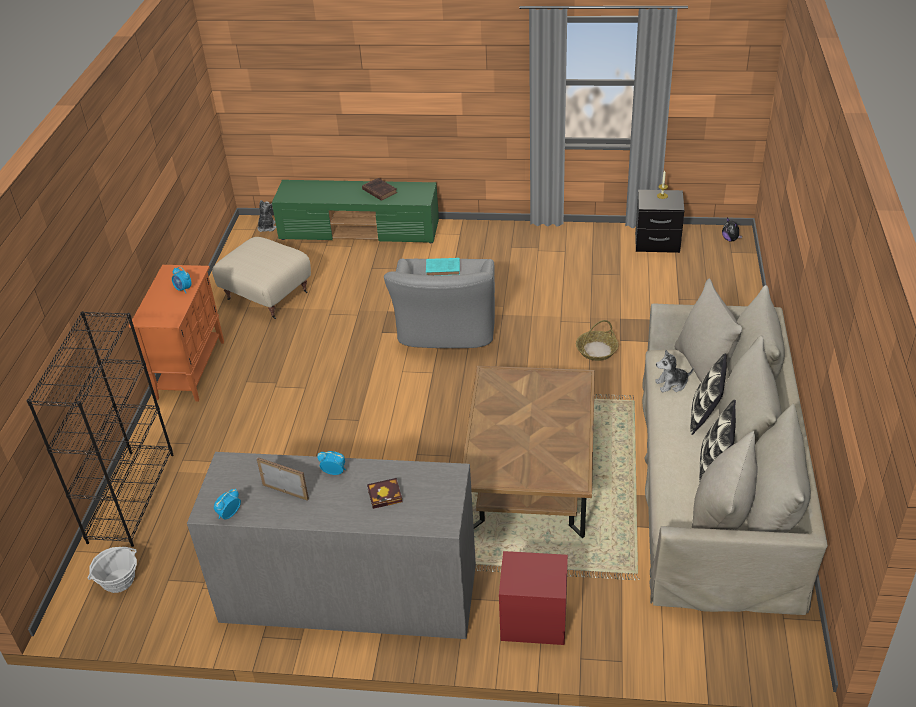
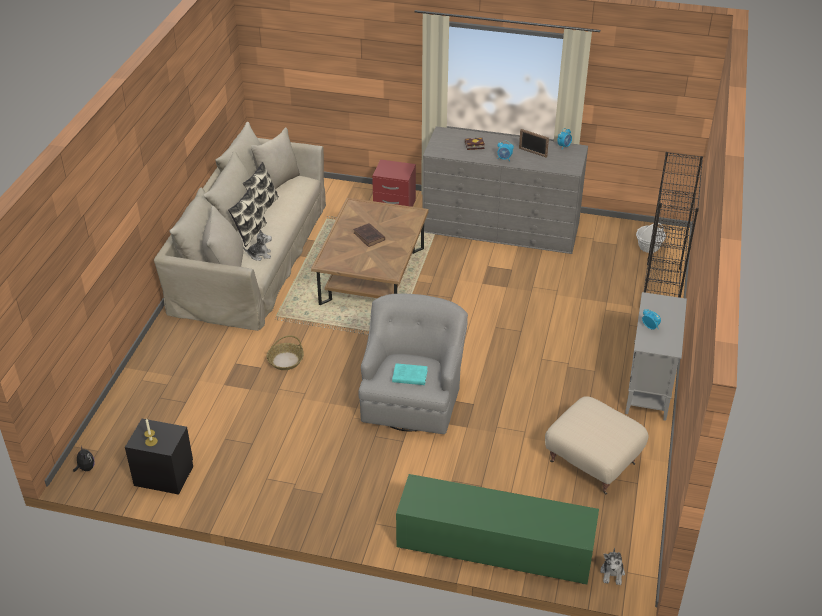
camera: 175 degrees left, 0 degrees up
orange cabinet [129,265,224,402] -> grey cabinet [625,292,687,421]
brown book [362,178,397,201] -> brown book moved to [353,223,385,247]

